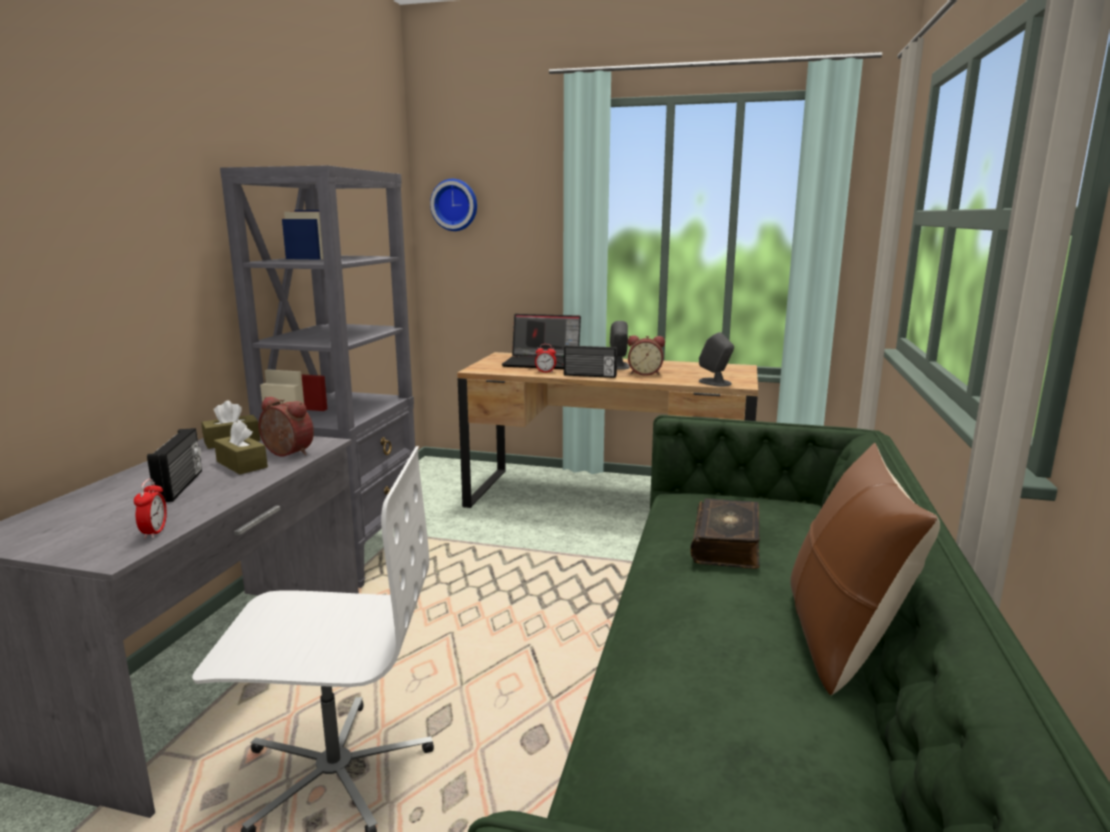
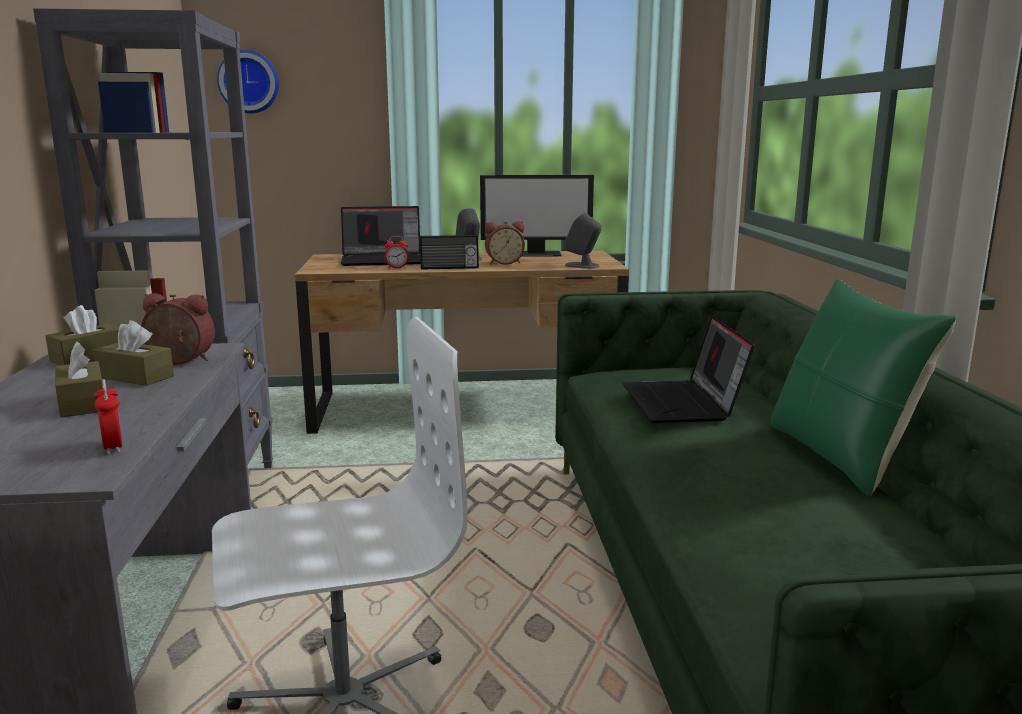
camera: 20 degrees left, 0 degrees up
radio [147,428,202,502] -> brown tissue box [55,341,103,418]
book [690,498,760,569] -> laptop [623,316,755,423]
brown pillow [790,443,940,695] -> green pillow [771,279,956,496]
none -> monitor [480,175,594,257]

